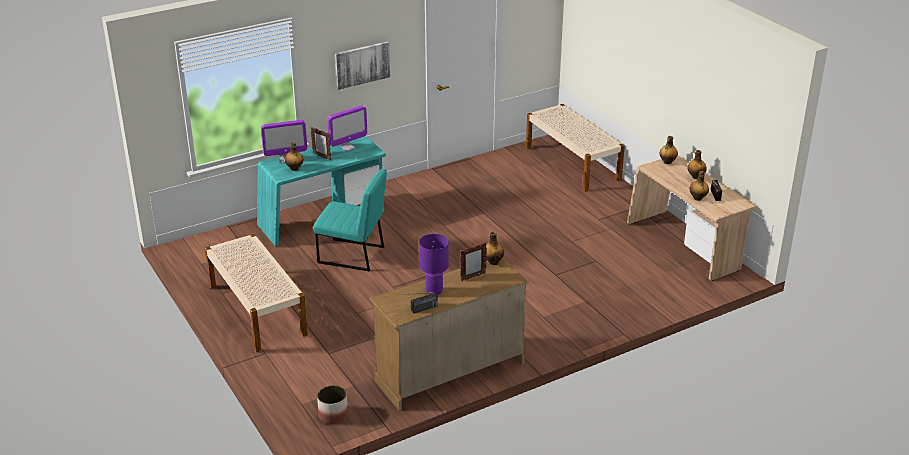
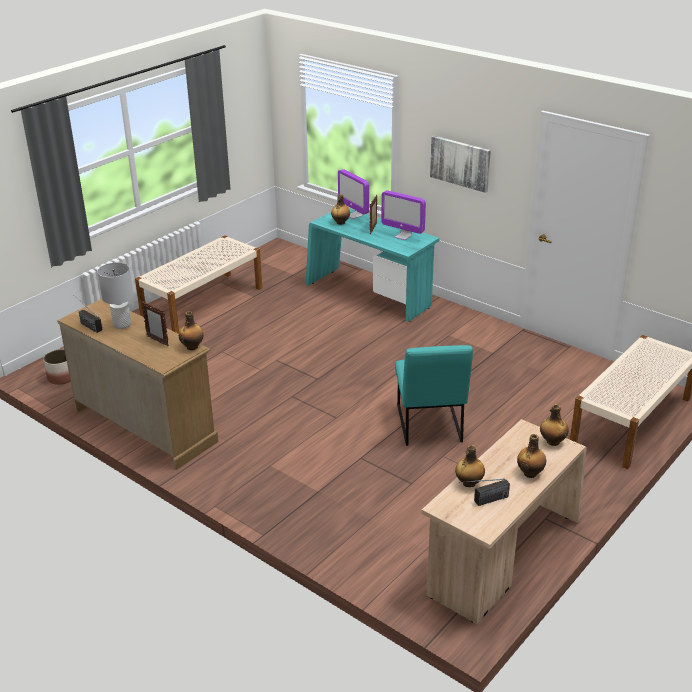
camera: 70 degrees right, 0 degrees up
turquoise chair [313,169,387,272] -> turquoise chair moved to [395,345,473,446]
purple table lamp [419,234,449,295] -> grey table lamp [97,262,133,329]

